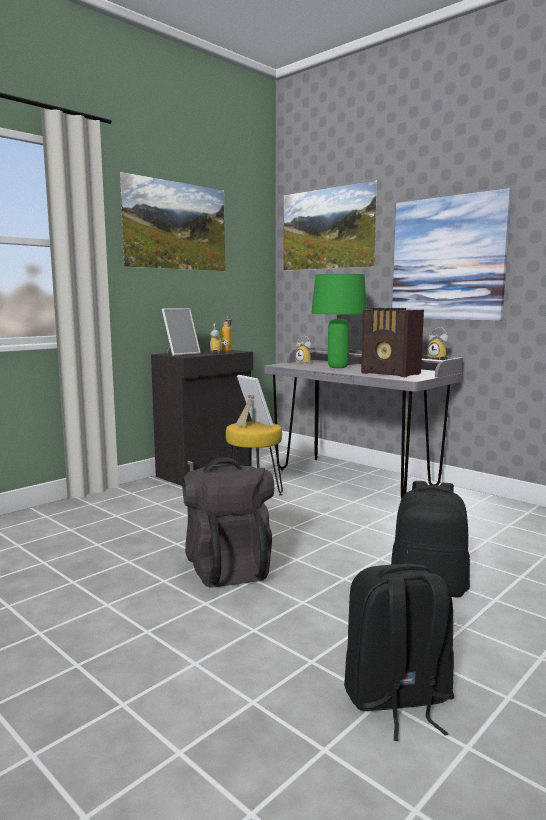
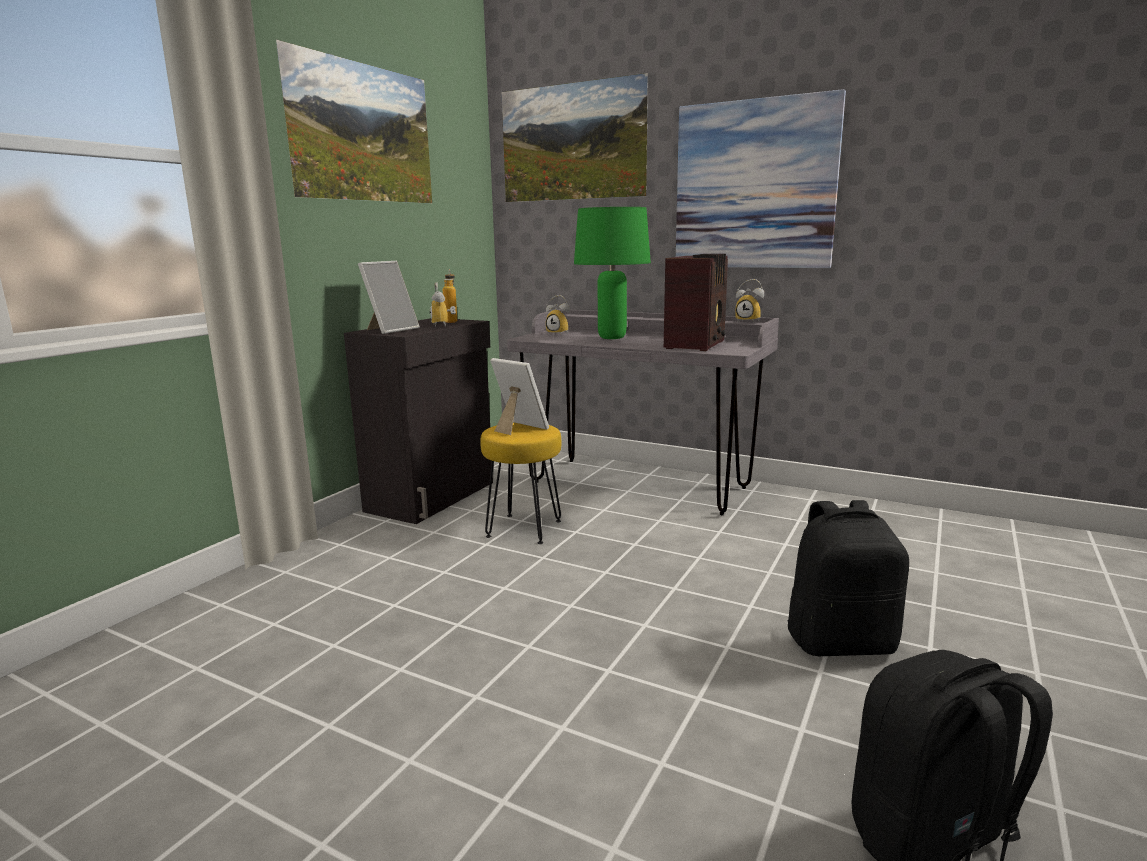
camera: 15 degrees left, 5 degrees up
black backpack [182,457,274,588] -> none
radio [361,308,424,377] -> radio turned 90 degrees counterclockwise [664,254,728,351]

